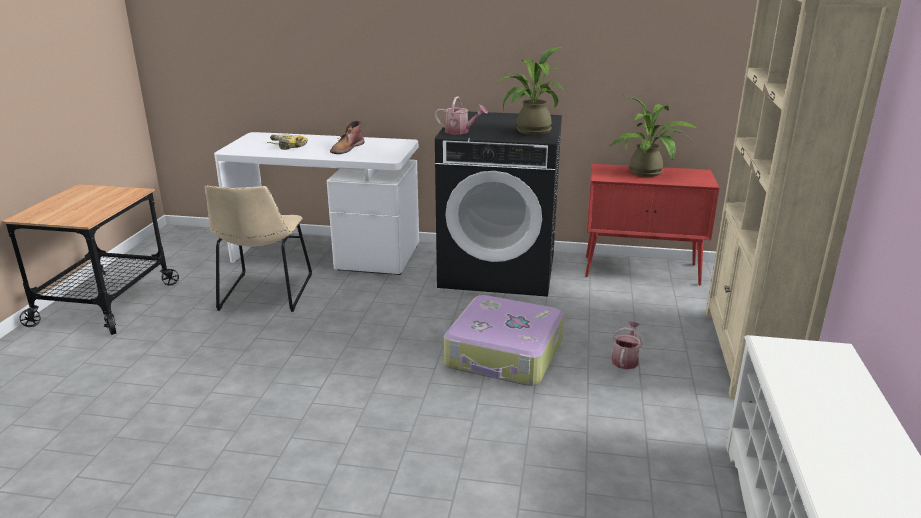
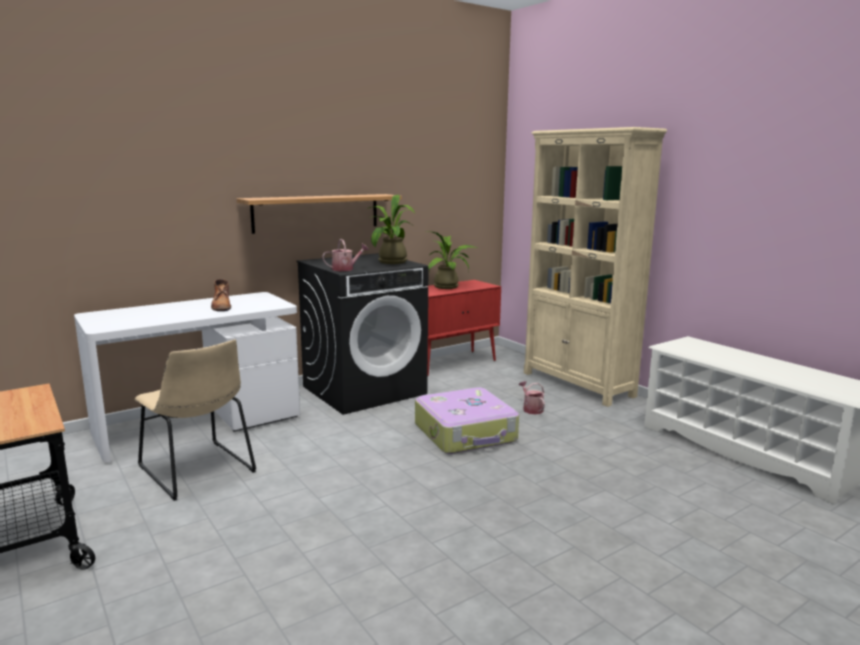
camera: 45 degrees left, 10 degrees down
power drill [267,134,308,150] -> none
none -> shelf [237,194,402,234]

